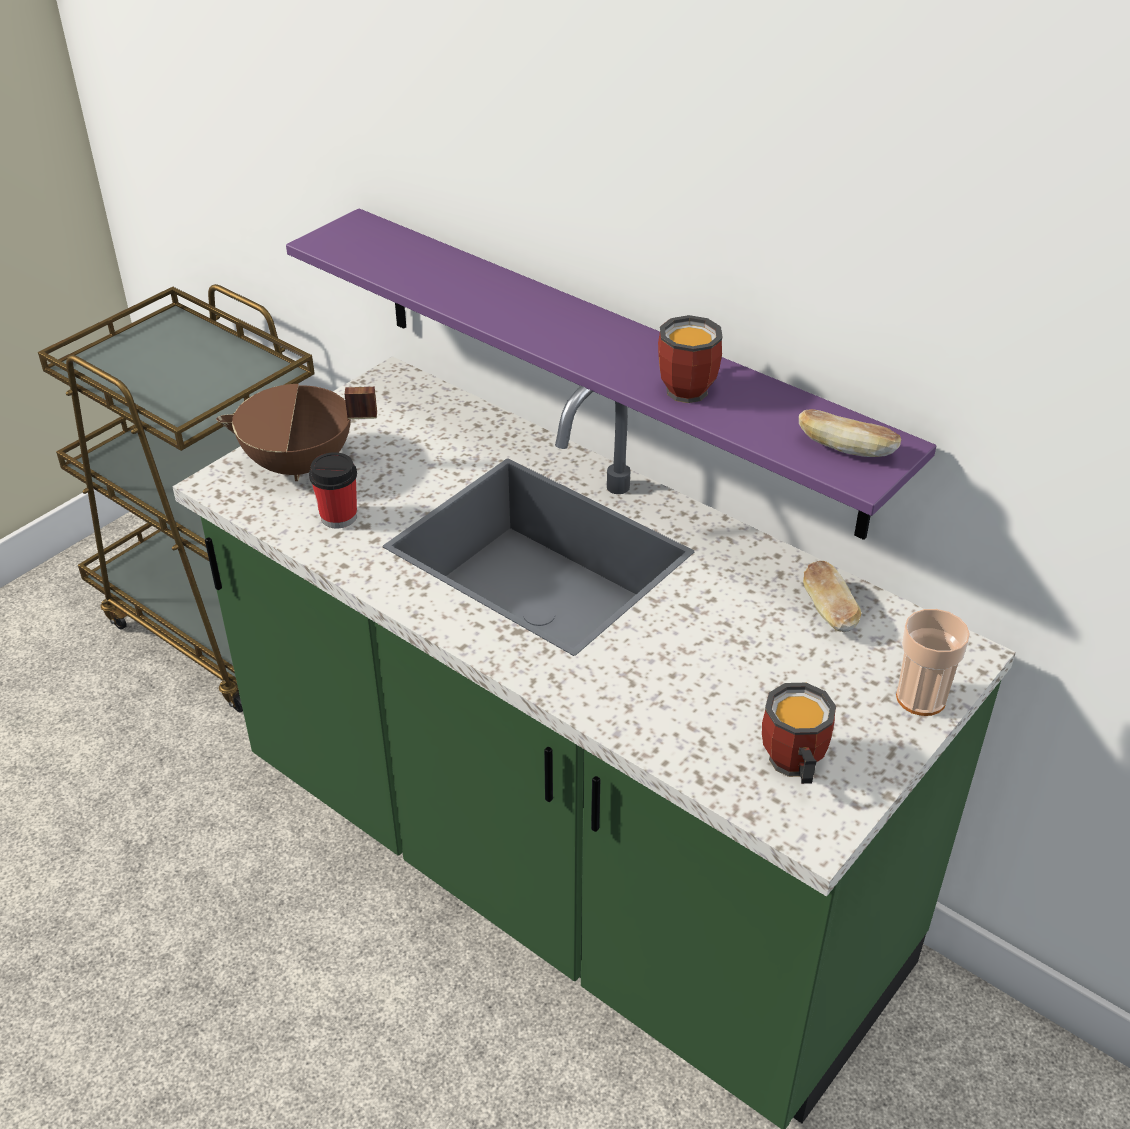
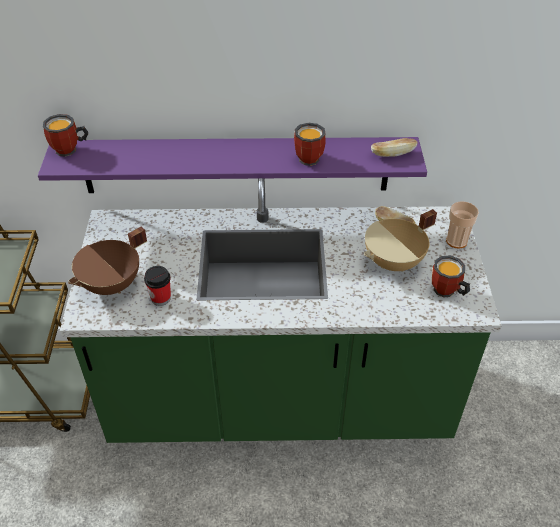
camera: 40 degrees left, 5 degrees up
none -> mug [43,114,88,157]
none -> beige cooking pot [364,209,437,272]

